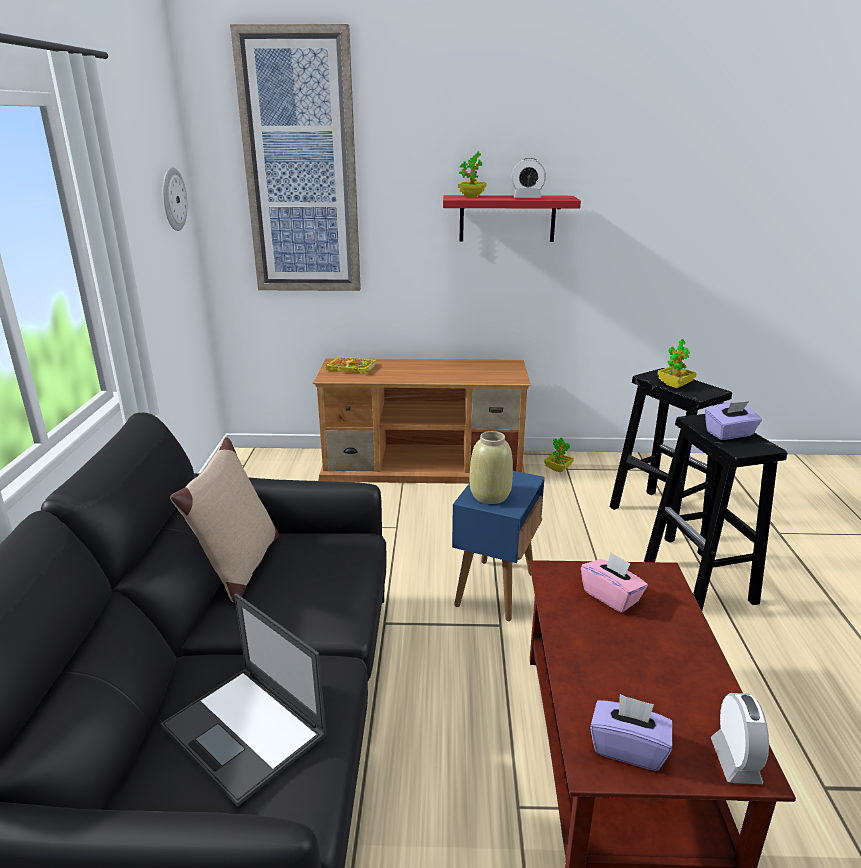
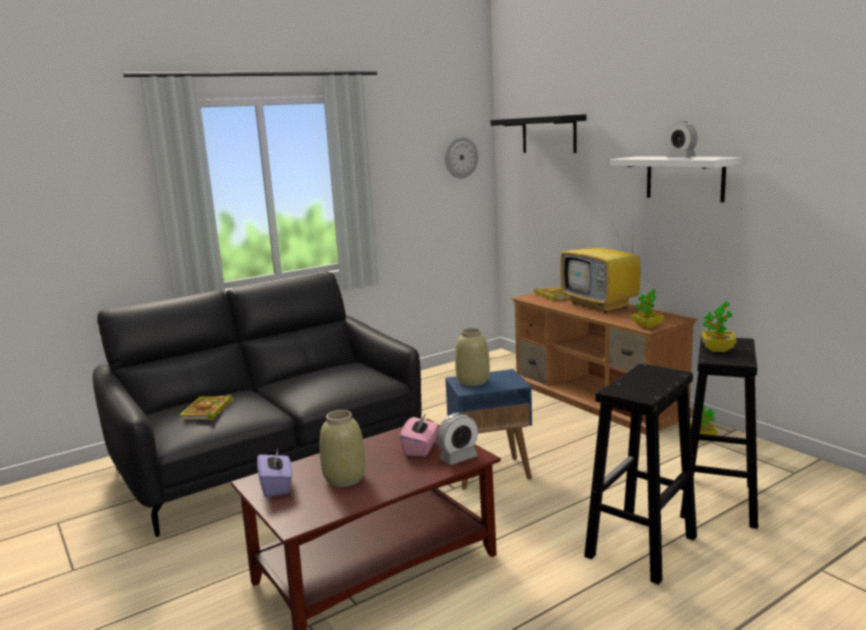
camera: 55 degrees right, 10 degrees down
laptop [161,594,328,807] -> book [179,395,233,420]
beige pillow [170,437,279,603] -> none
picture [230,24,361,291] -> black shelf [490,114,586,153]
red shelf [443,195,581,242] -> white shelf [610,156,742,202]
potted plant [458,151,487,198] -> potted plant moved to [631,289,664,329]
purple tissue box [705,401,762,440] -> none
alarm clock [711,693,769,784] -> alarm clock moved to [437,413,478,465]
none -> beige vase [320,410,366,487]
none -> television [561,223,640,313]

